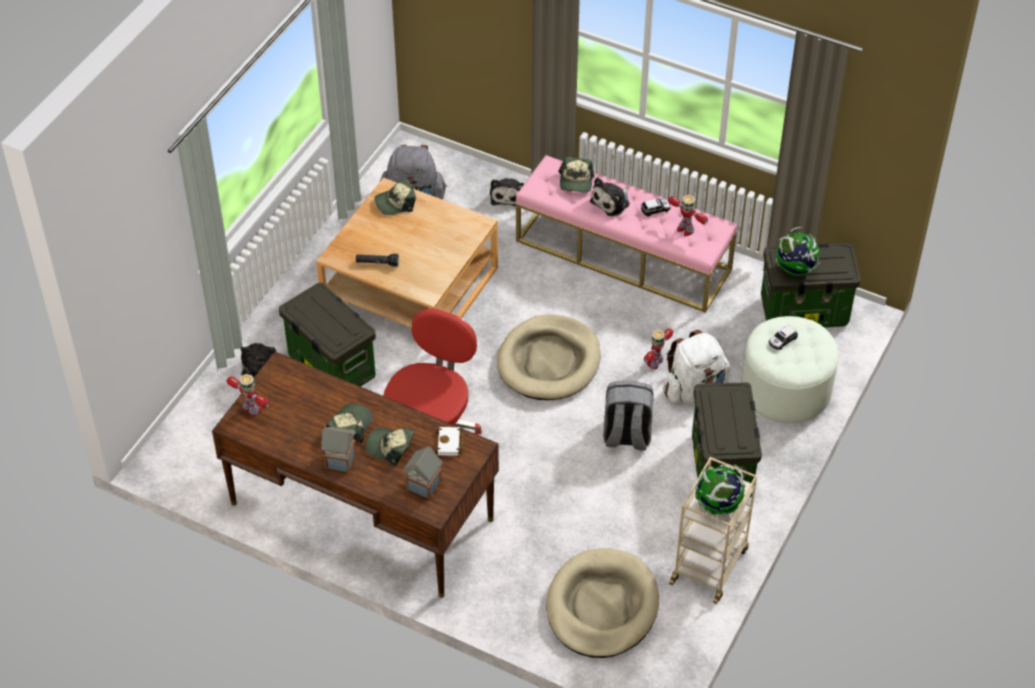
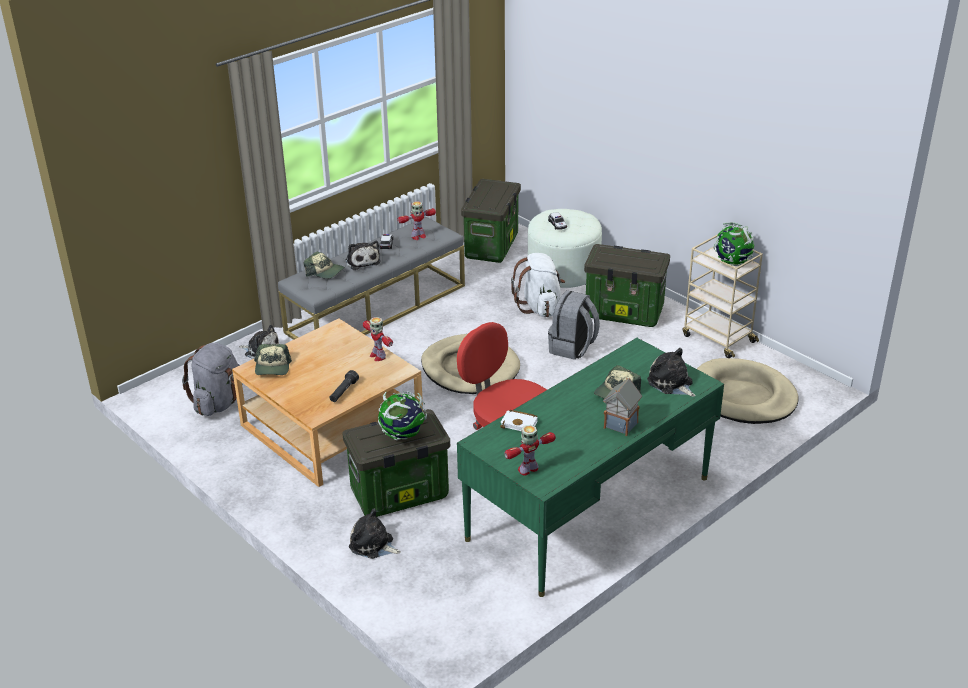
camera: 70 degrees left, 15 degrees down
brown desk [212,352,499,598] -> green desk [457,338,724,597]
cap [326,403,372,443] -> none
toy house [403,446,443,500] -> plush toy [647,348,696,397]
white book [434,427,464,456] -> white book moved to [500,410,538,431]
pink bench [516,155,737,313] -> grey bench [278,217,465,340]
toy robot [644,329,673,369] -> toy robot moved to [363,317,393,361]
globe [776,227,820,276] -> globe moved to [378,391,427,440]

